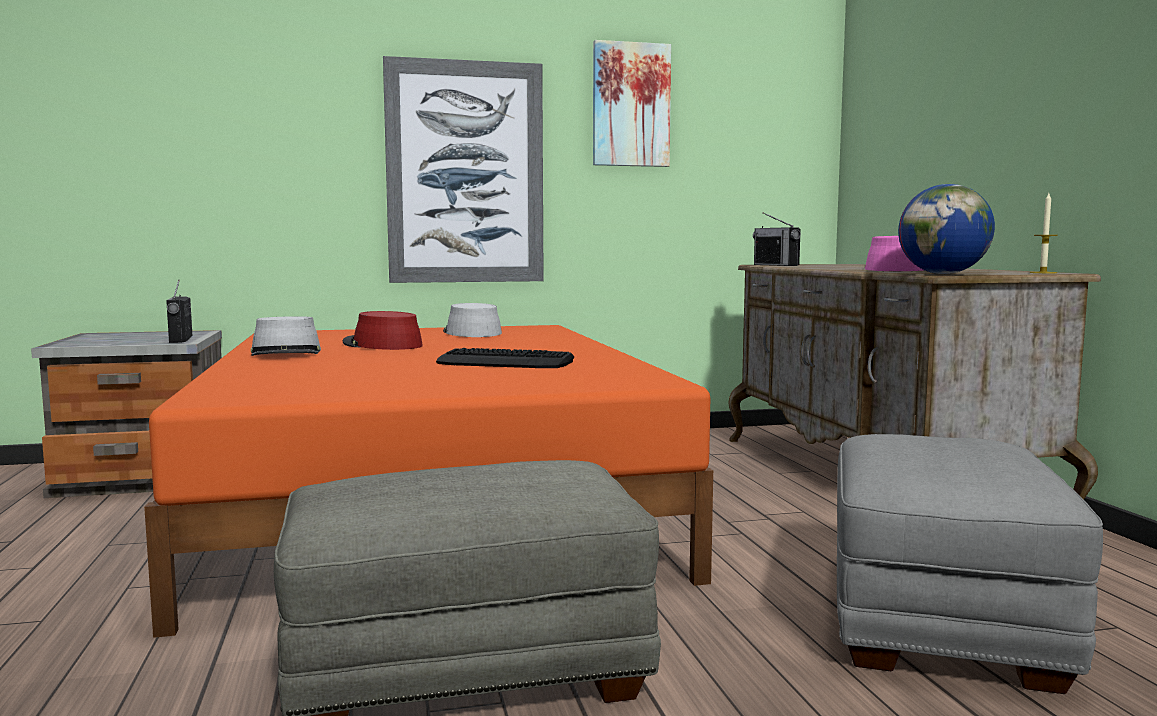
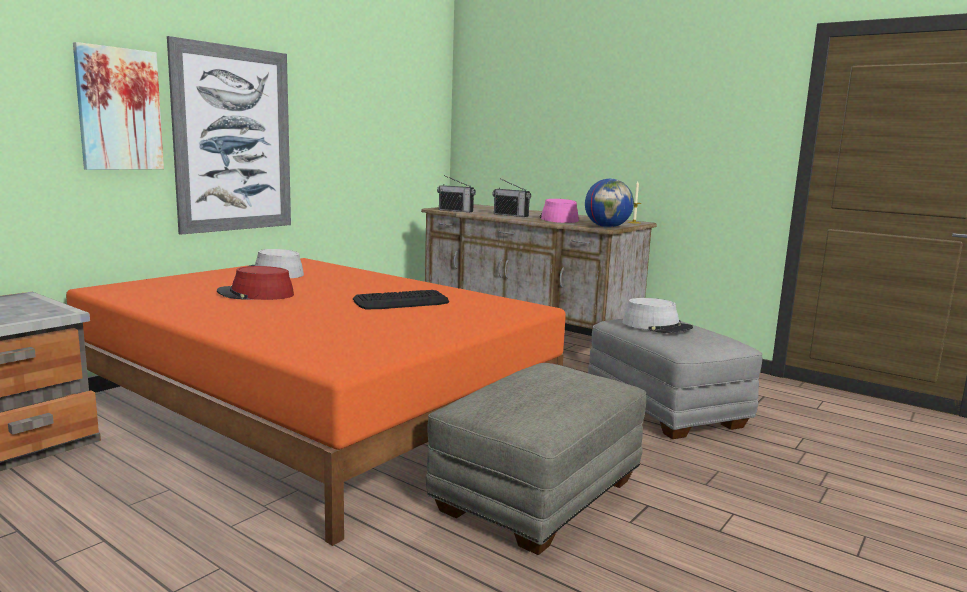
camera: 40 degrees left, 5 degrees up
radio [166,280,192,343] -> radio moved to [493,178,531,217]
grey hat [251,316,321,356] -> grey hat moved to [622,298,693,333]
picture [593,40,671,167] -> picture moved to [73,42,164,170]

